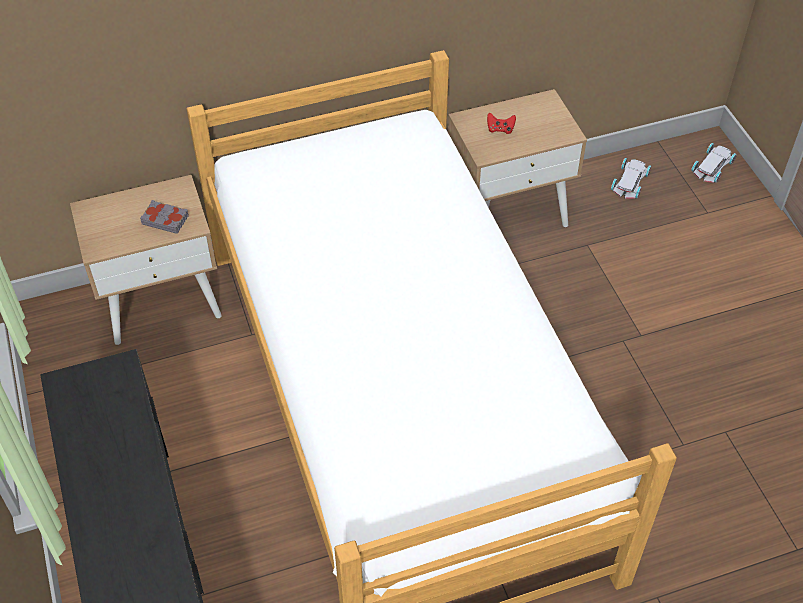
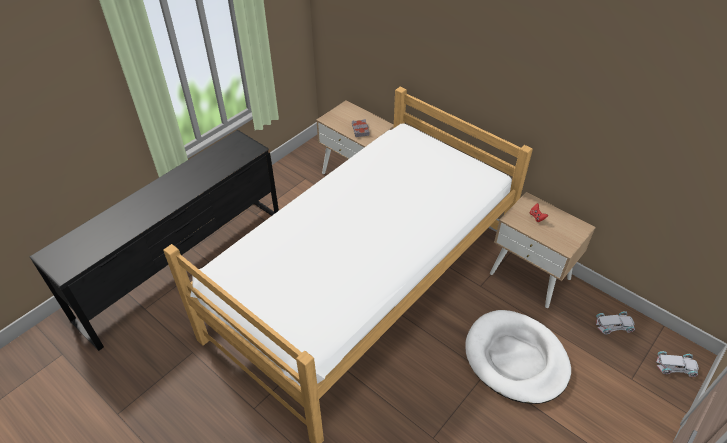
camera: 60 degrees right, 5 degrees down
none -> white dog bed [465,310,571,404]

